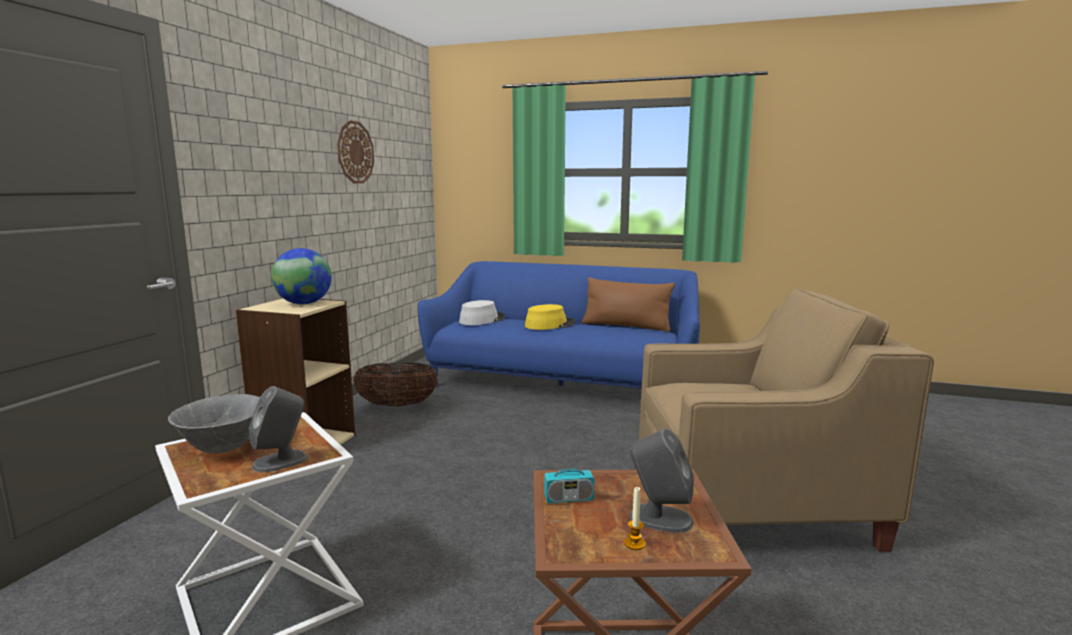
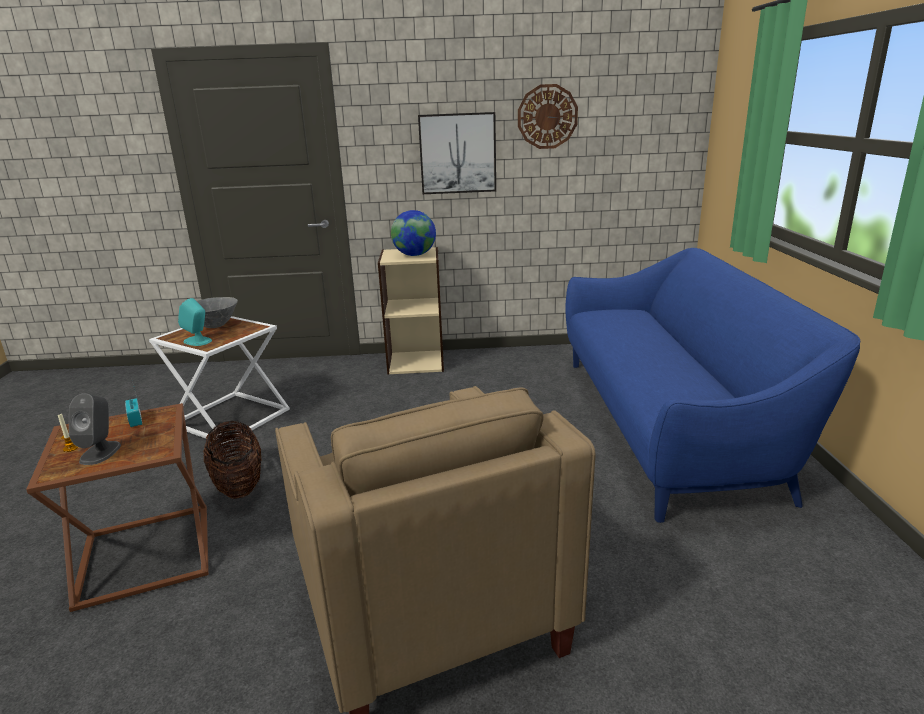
camera: 70 degrees right, 10 degrees up
grey speaker [249,386,308,472] -> turquoise speaker [178,298,212,346]
basket [353,363,438,406] -> basket moved to [203,420,261,499]
grey hat [459,300,505,325] -> none
yellow hat [525,304,576,330] -> none
brown pillow [582,277,675,332] -> none
none -> picture [418,112,496,194]

